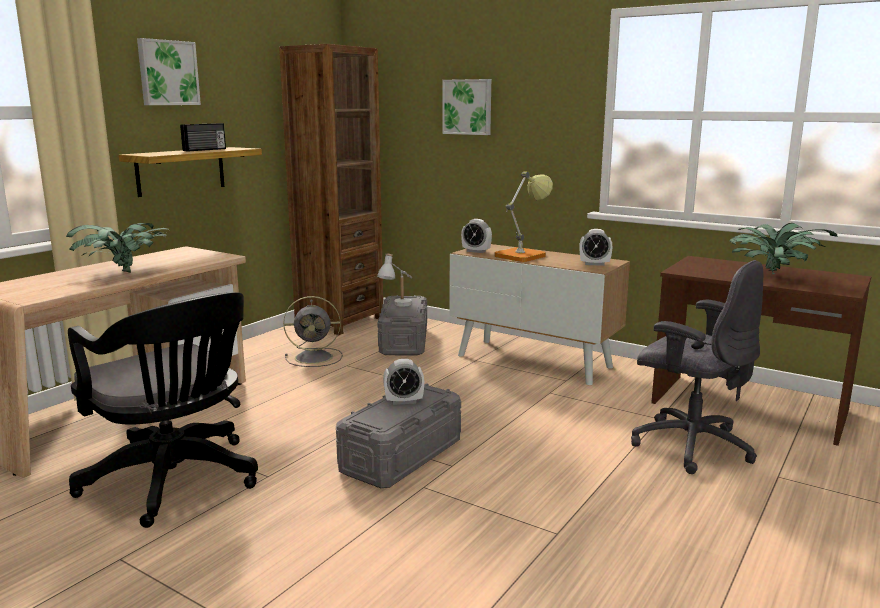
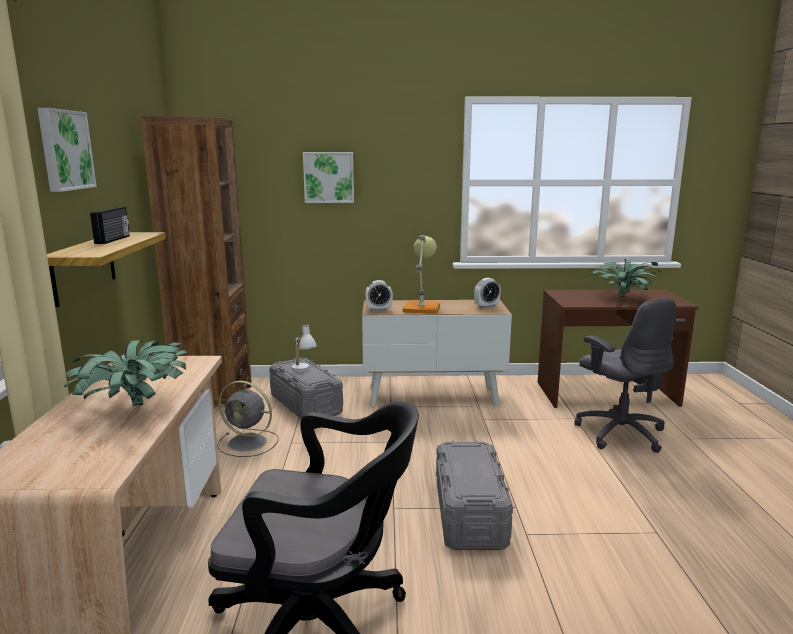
camera: 35 degrees left, 0 degrees up
grey fan [283,296,343,367] -> grey fan turned 60 degrees clockwise [217,381,279,457]
alarm clock [383,359,424,405] -> none
grey office chair [631,260,763,474] -> grey office chair turned 60 degrees clockwise [574,298,676,453]

